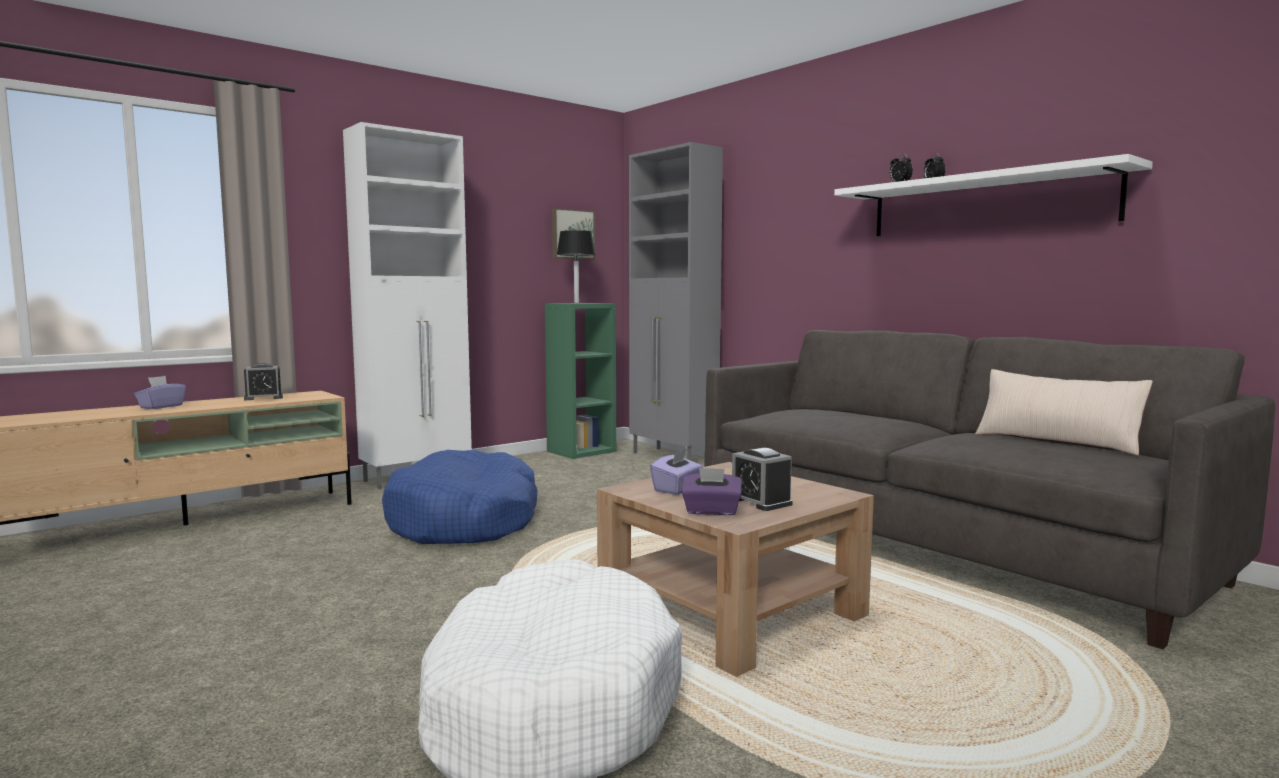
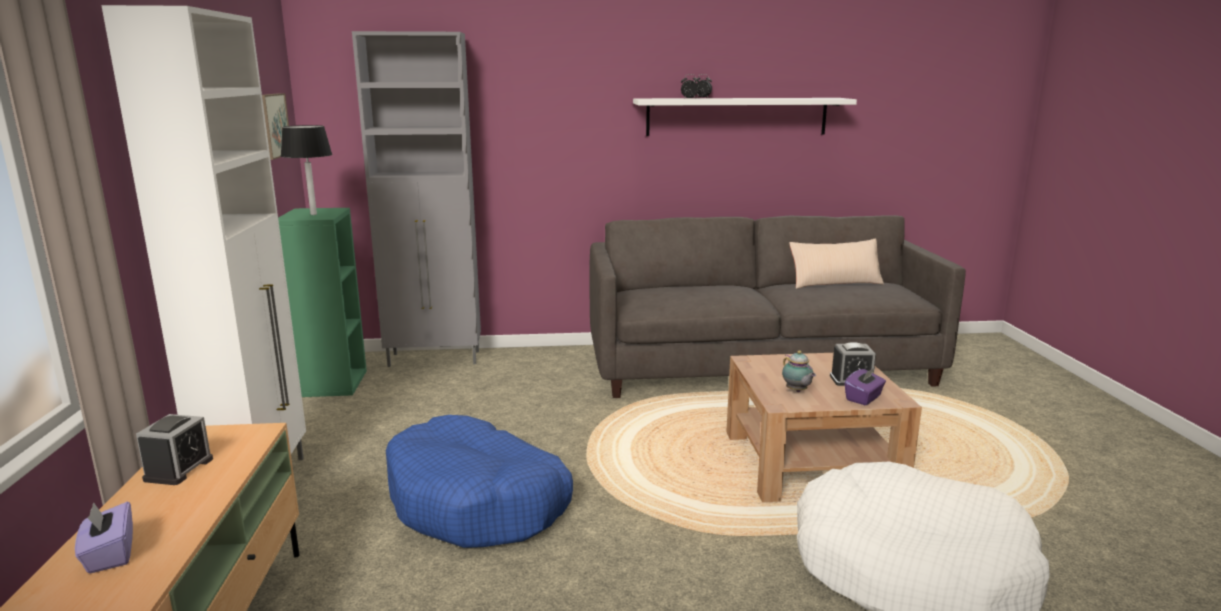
camera: 55 degrees left, 10 degrees up
purple tissue box [650,448,703,495] -> teapot [782,350,816,392]

